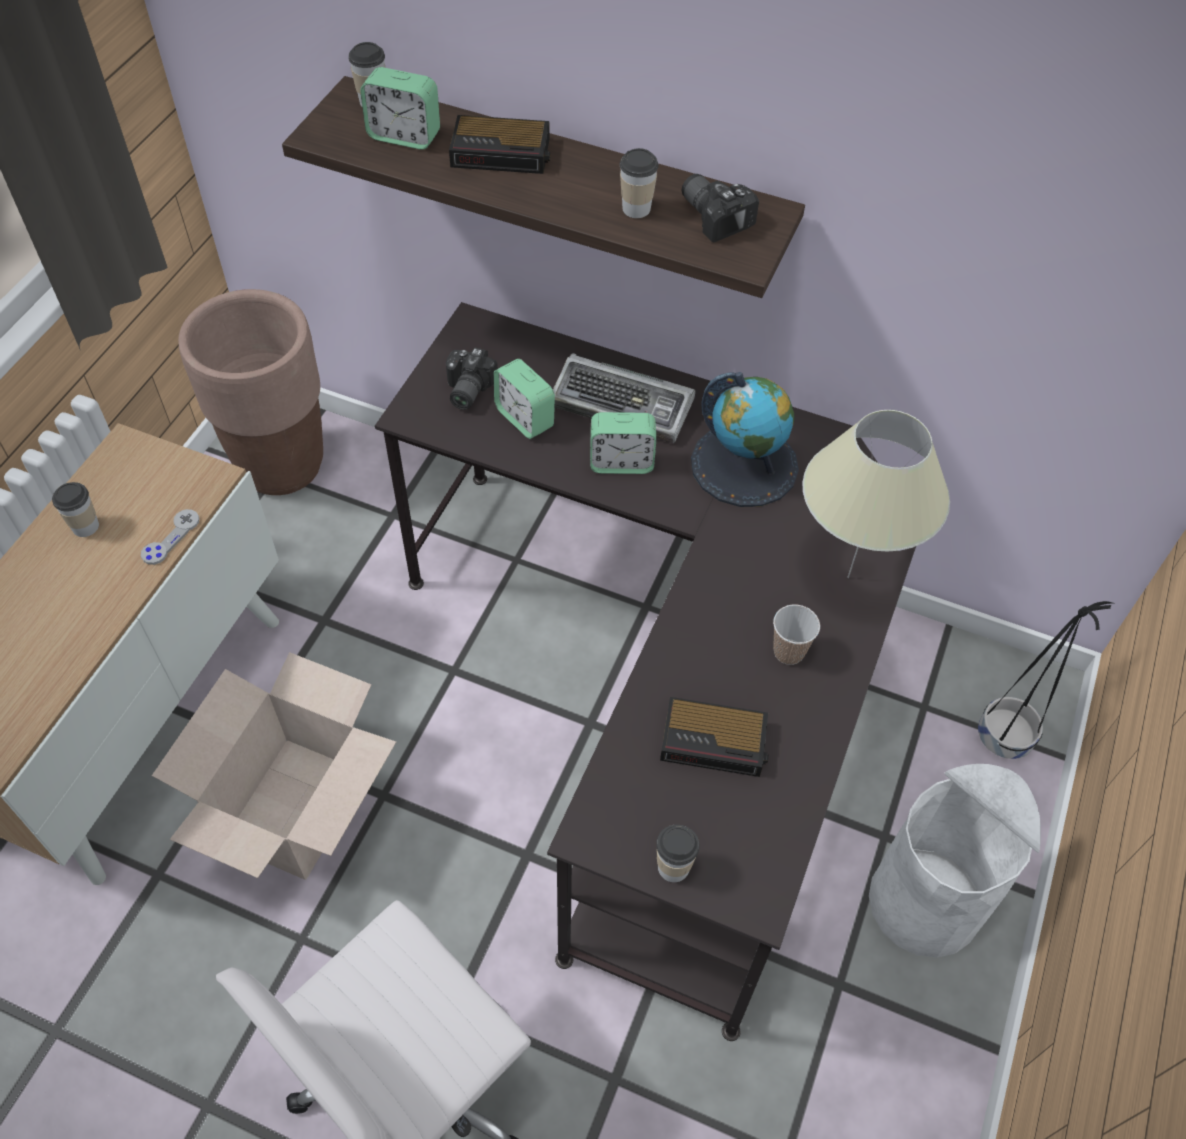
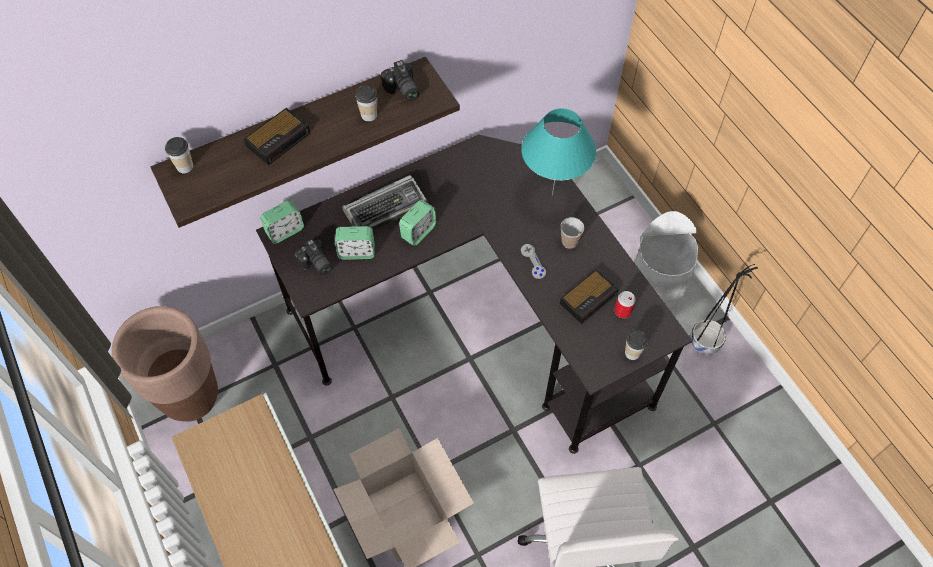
camera: 50 degrees left, 5 degrees up
cup [52,482,99,537] -> none
grey game controller [141,509,199,565] -> grey game controller moved to [521,244,546,279]
alarm clock [360,67,440,150] -> alarm clock moved to [260,200,304,244]
camera [682,174,759,243] -> camera turned 120 degrees counterclockwise [381,60,419,101]
globe [691,372,799,507] -> none
beige table lamp [802,410,950,578] -> turquoise table lamp [521,108,596,195]
black planter [978,601,1115,759] -> black planter moved to [690,264,758,354]
none -> can [614,291,636,318]

